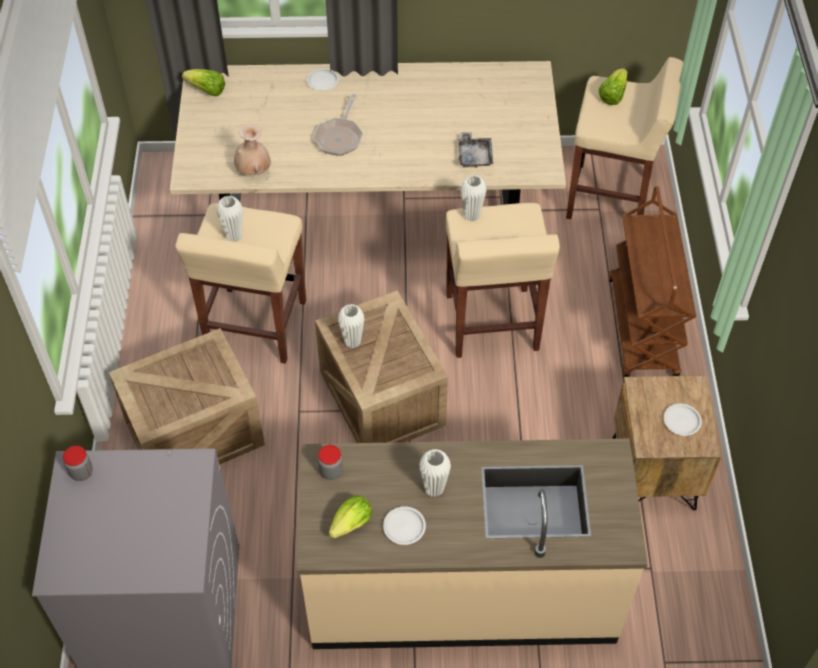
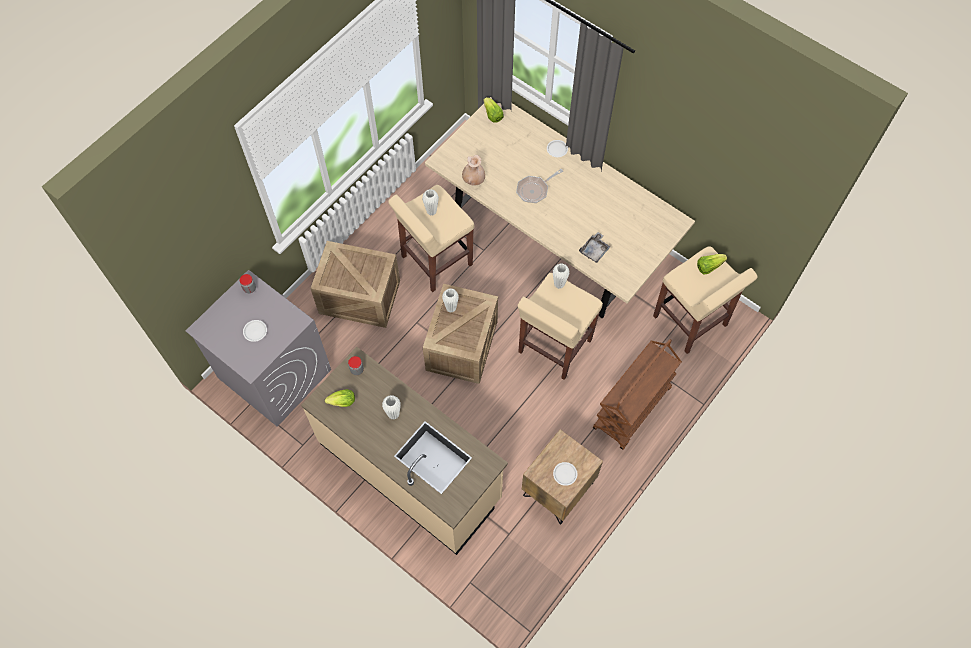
camera: 40 degrees right, 10 degrees up
white plate [383,506,426,545] -> white plate moved to [243,320,267,342]

